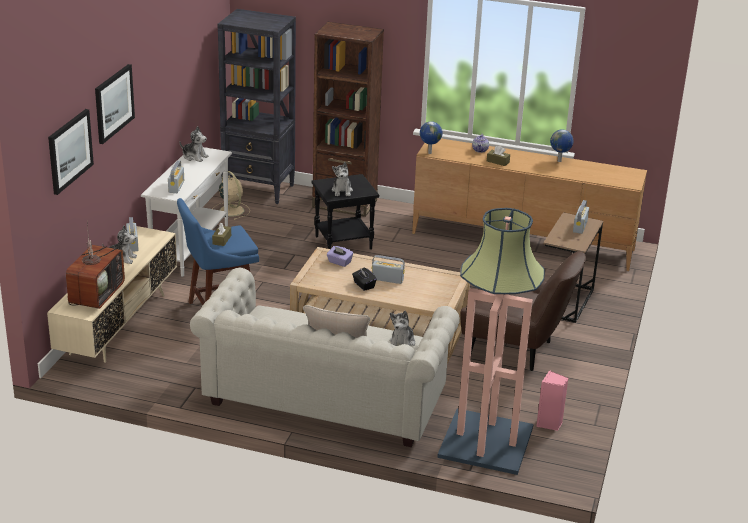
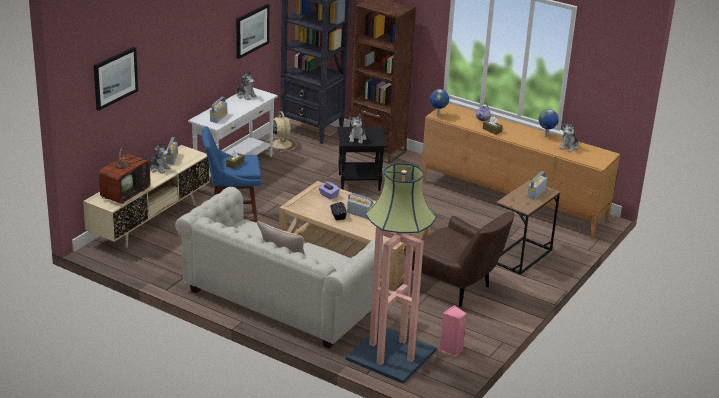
camera: 15 degrees right, 0 degrees up
picture [95,64,135,144] -> picture moved to [236,4,269,59]
plush toy [390,311,415,346] -> plush toy moved to [559,122,579,153]

